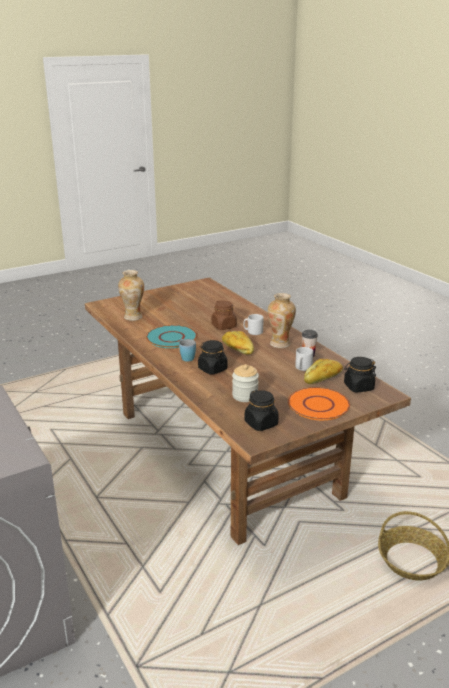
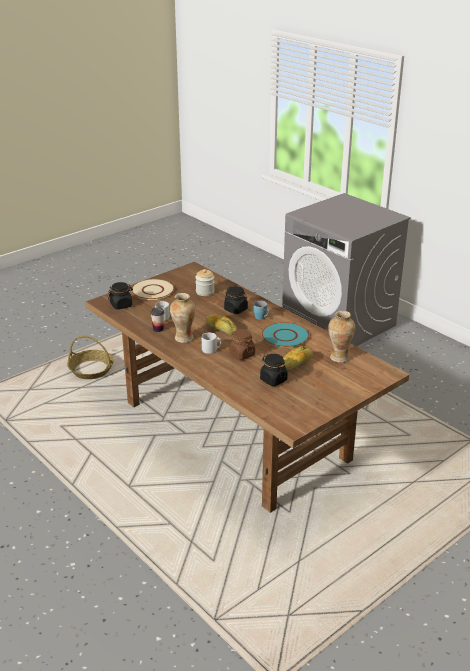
camera: 170 degrees right, 5 degrees up
black jar [244,390,279,431] -> black jar moved to [260,354,288,386]
orange plate [288,387,350,420] -> beige plate [131,279,175,300]
bread [304,359,343,384] -> bread moved to [283,346,313,370]

